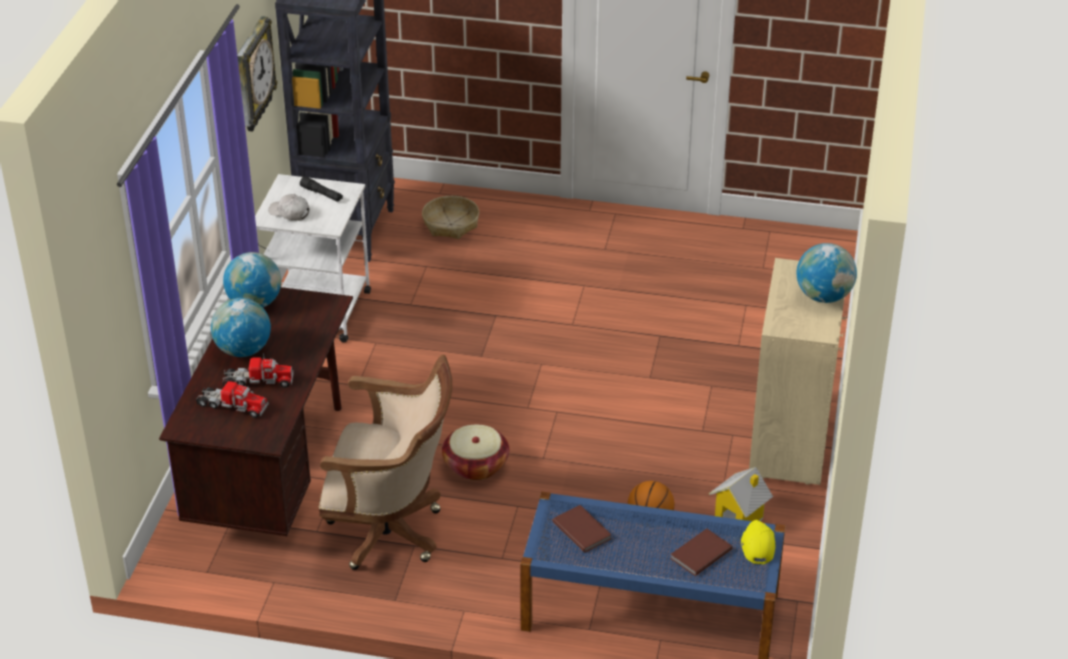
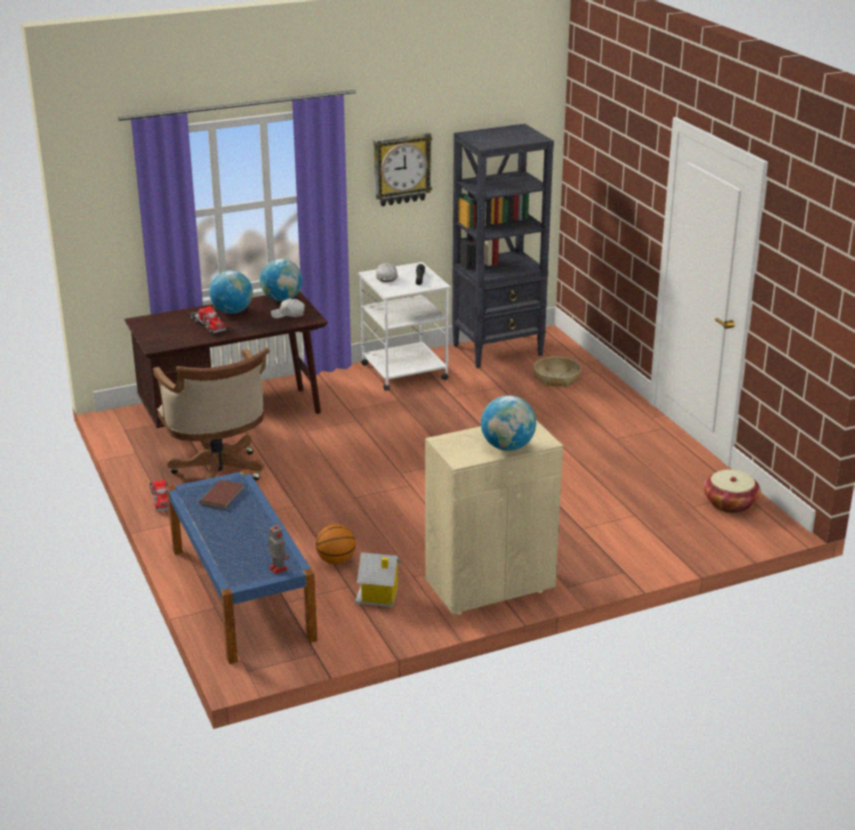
camera: 55 degrees right, 10 degrees down
toy truck [196,379,268,418] -> toy truck moved to [149,480,169,512]
basket [442,424,509,480] -> basket moved to [704,469,761,513]
brown book [670,528,732,576] -> none
yellow cap [741,520,776,564] -> toy robot [268,524,289,574]
none -> white cap [271,298,305,318]

